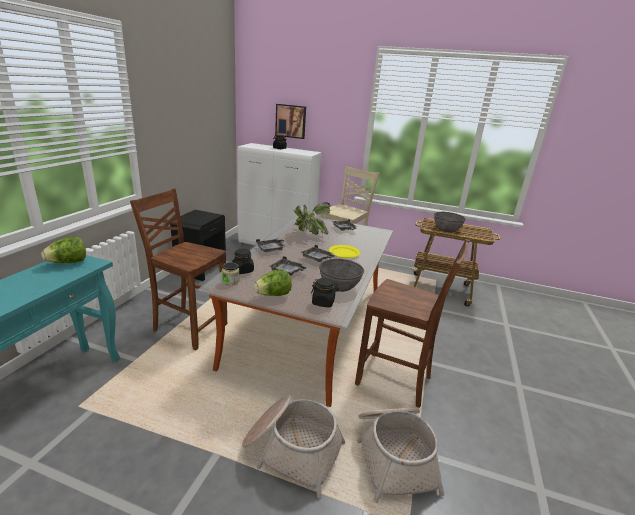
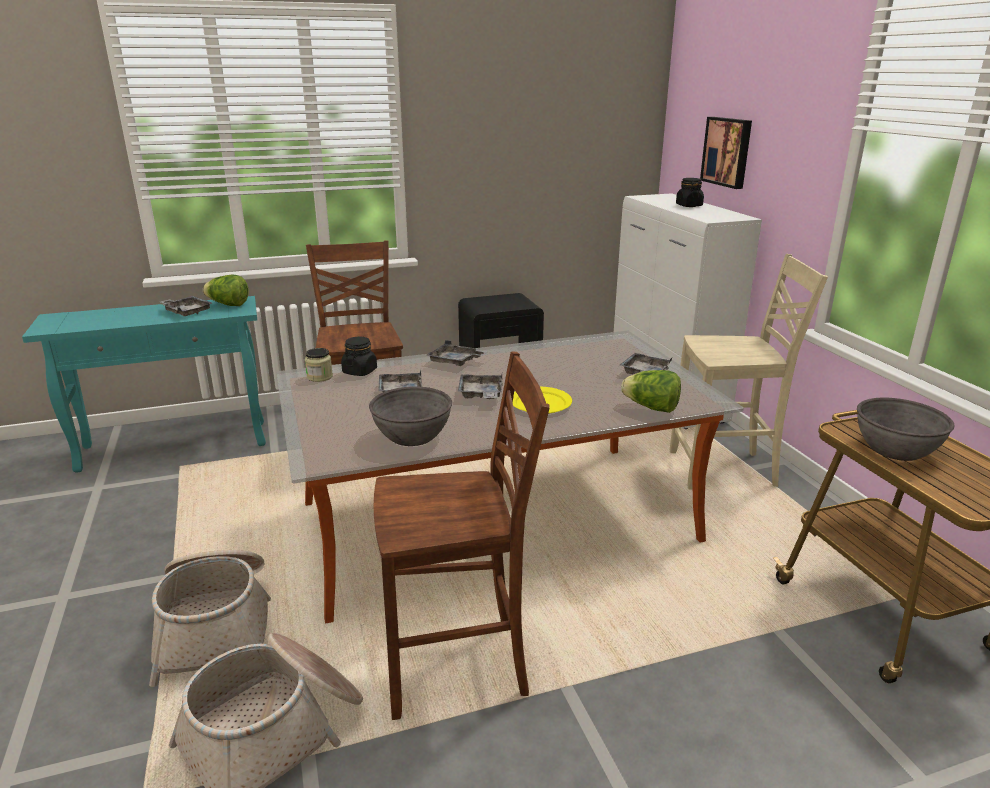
camera: 55 degrees right, 0 degrees up
lettuce [253,269,292,296] -> lettuce moved to [621,370,681,413]
potted plant [294,202,331,235] -> none
black jar [311,278,339,308] -> none
brown chair [355,239,470,408] -> brown chair turned 90 degrees counterclockwise [374,352,550,720]
none -> grey tray [160,296,212,316]

